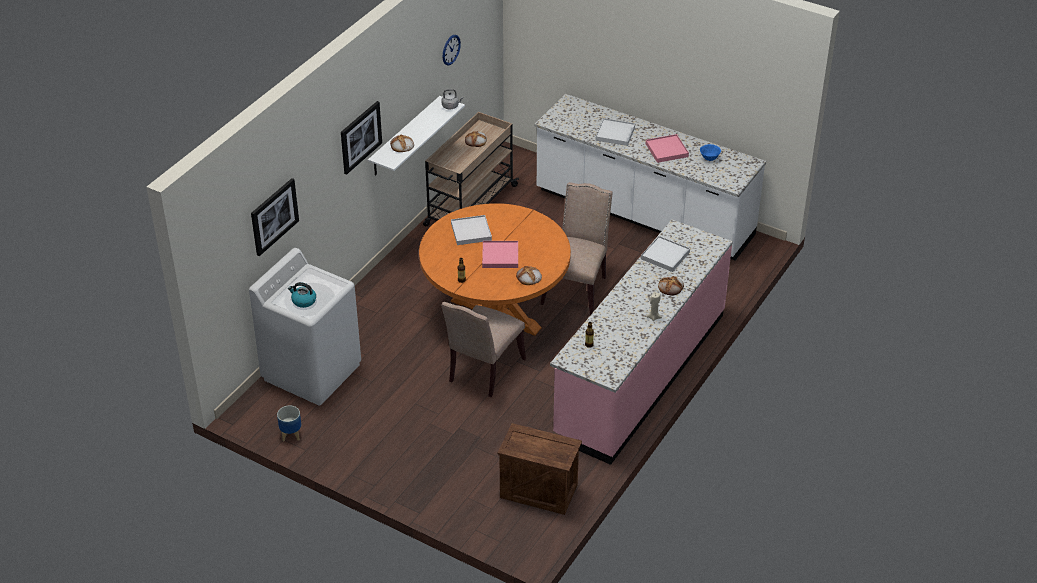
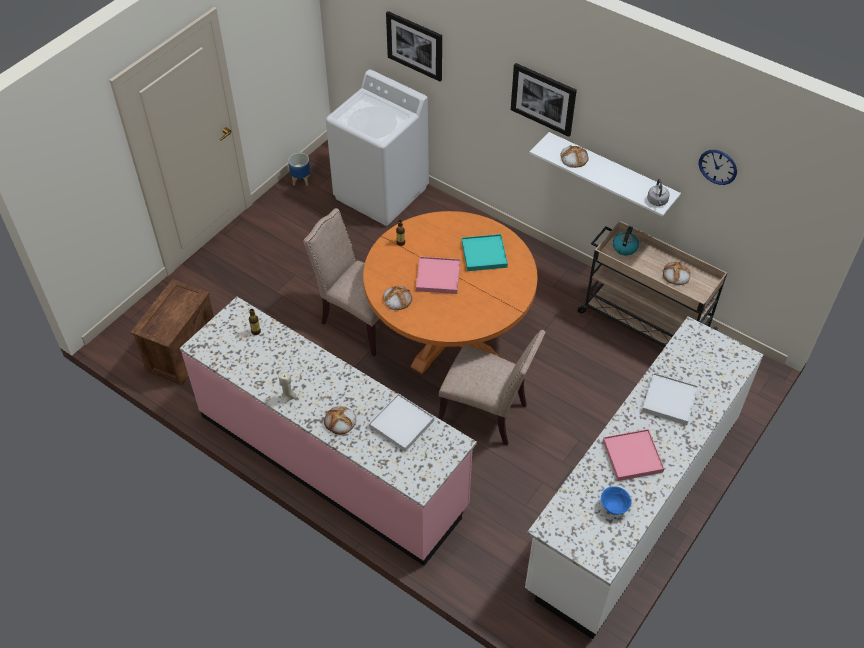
camera: 95 degrees right, 10 degrees up
kettle [288,282,316,308] -> kettle moved to [613,226,639,255]
white tray [451,215,492,245] -> turquoise tray [462,234,508,271]

